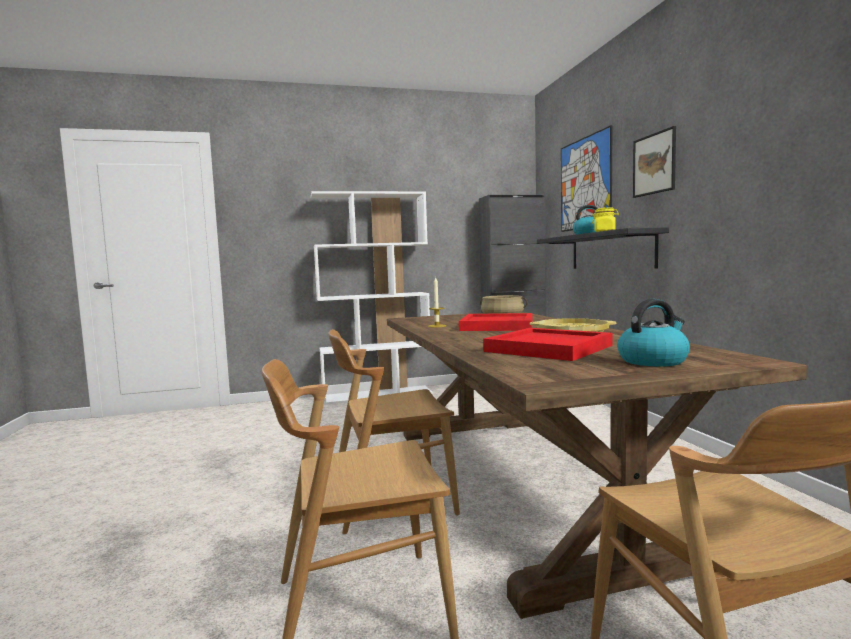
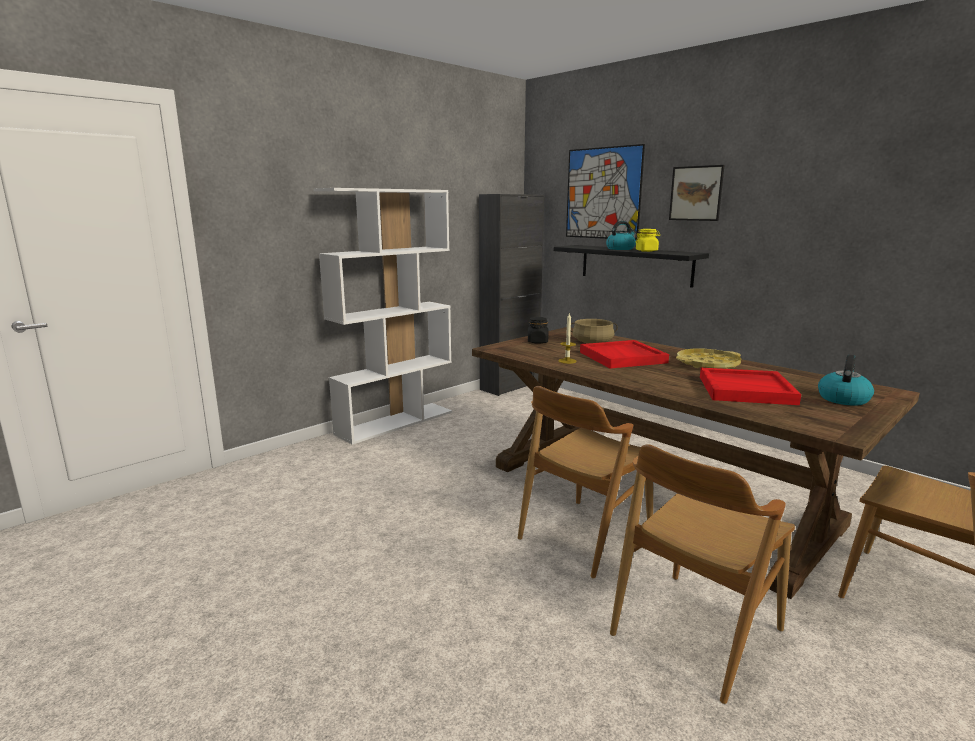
camera: 30 degrees left, 10 degrees up
none -> black jar [528,317,549,344]

